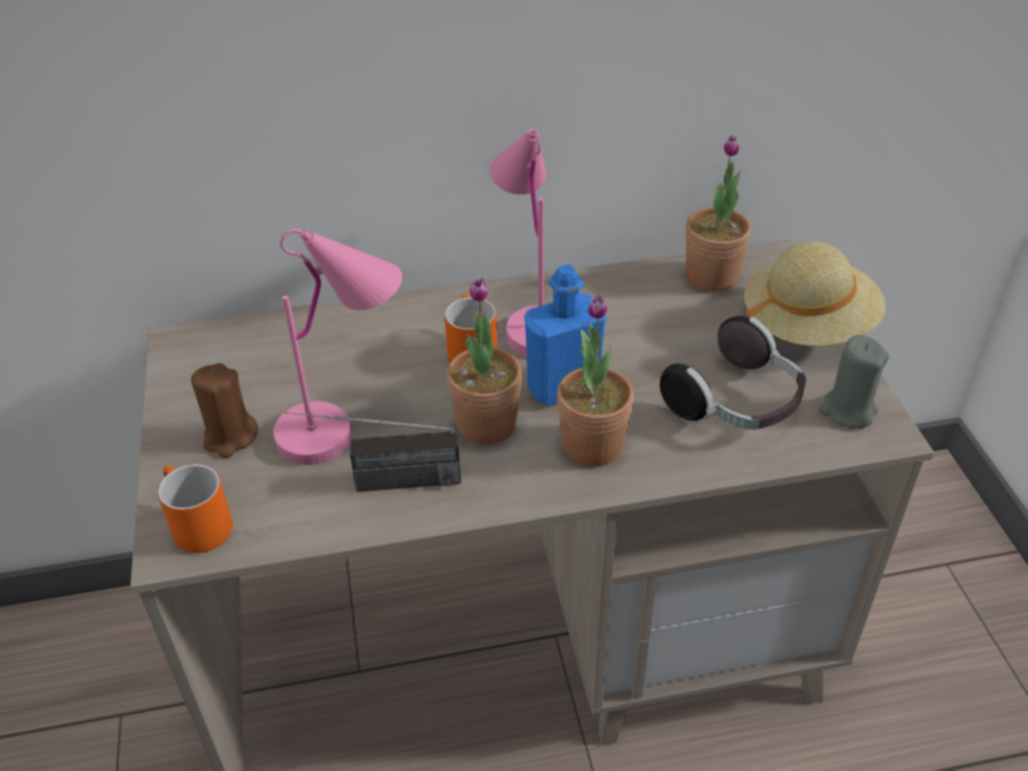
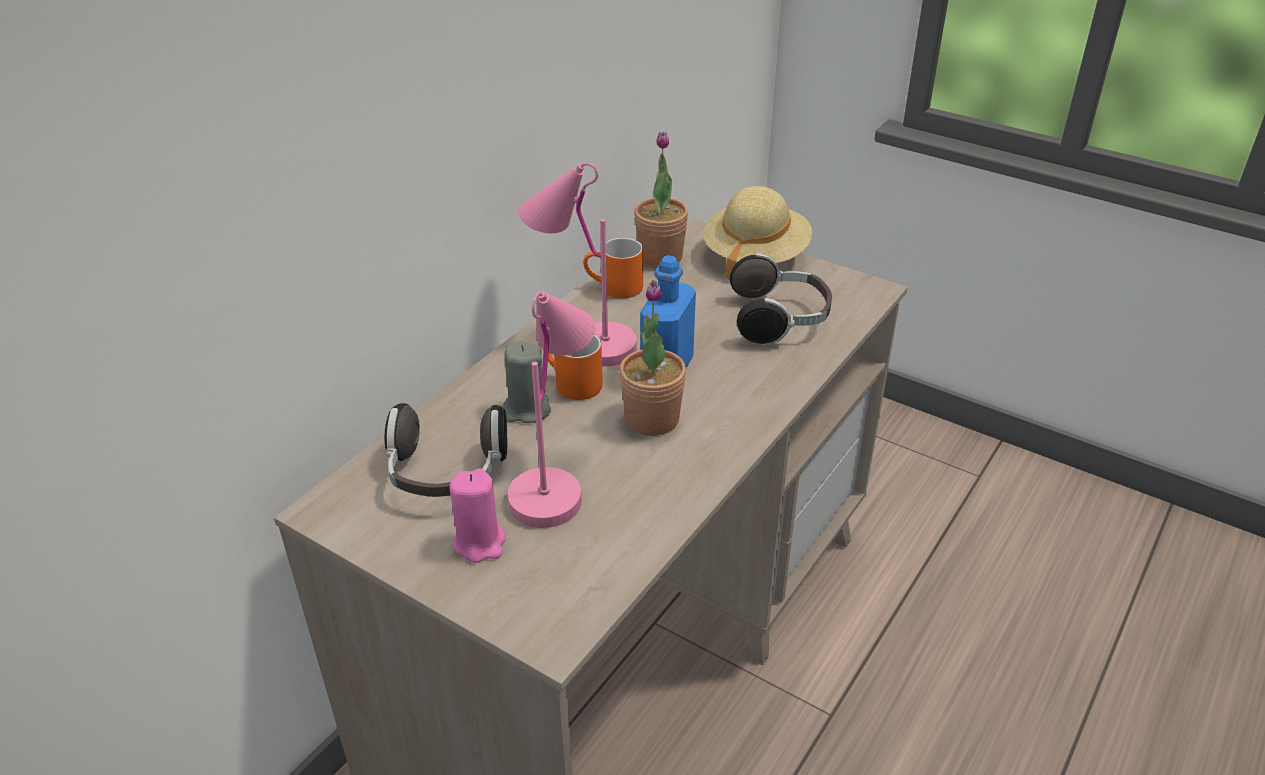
camera: 45 degrees left, 5 degrees down
orange mug [158,464,233,553] -> orange mug moved to [583,238,643,298]
brown candle [191,363,258,458] -> pink candle [450,468,506,563]
radio [285,411,461,492] -> none
potted plant [557,294,634,466] -> none
grey candle [819,335,889,429] -> grey candle moved to [503,341,551,423]
none -> headphones [385,403,507,497]

